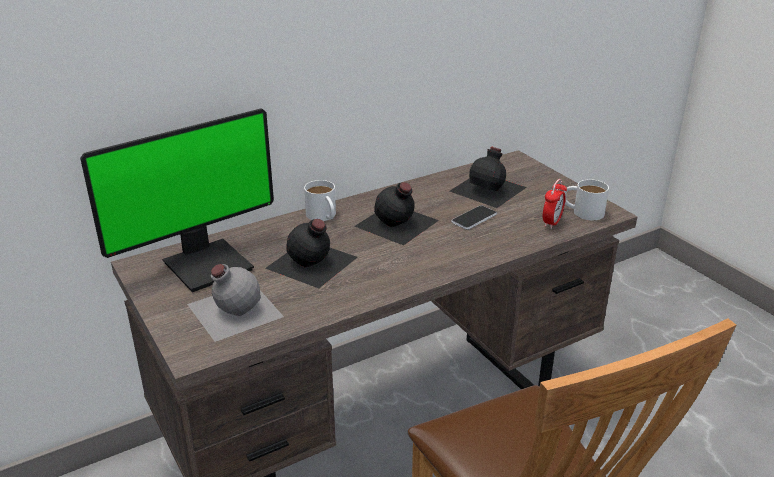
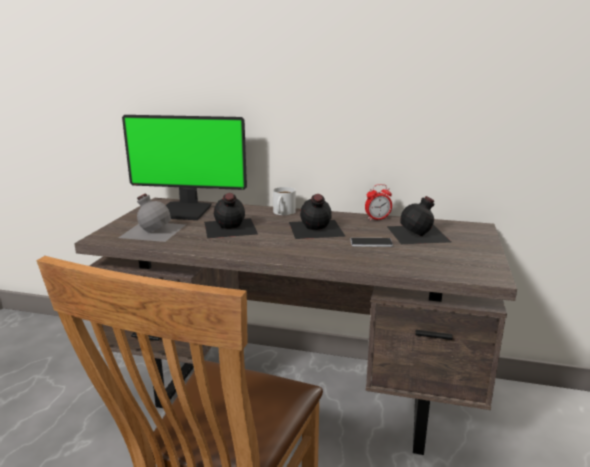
camera: 45 degrees right, 10 degrees down
alarm clock [543,179,567,229] -> alarm clock moved to [365,184,392,221]
white mug [563,179,609,220] -> none

